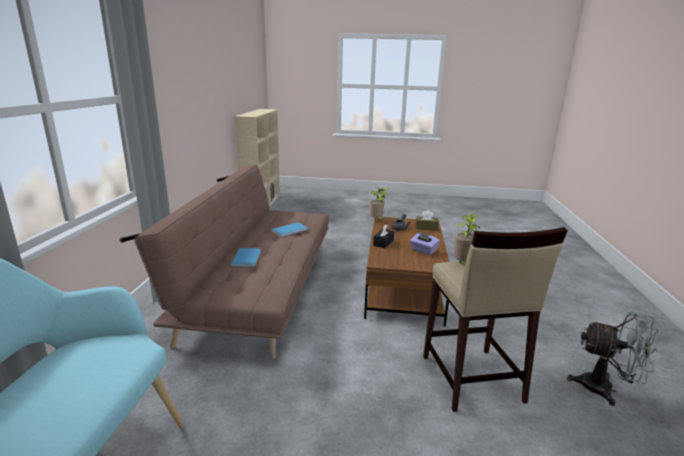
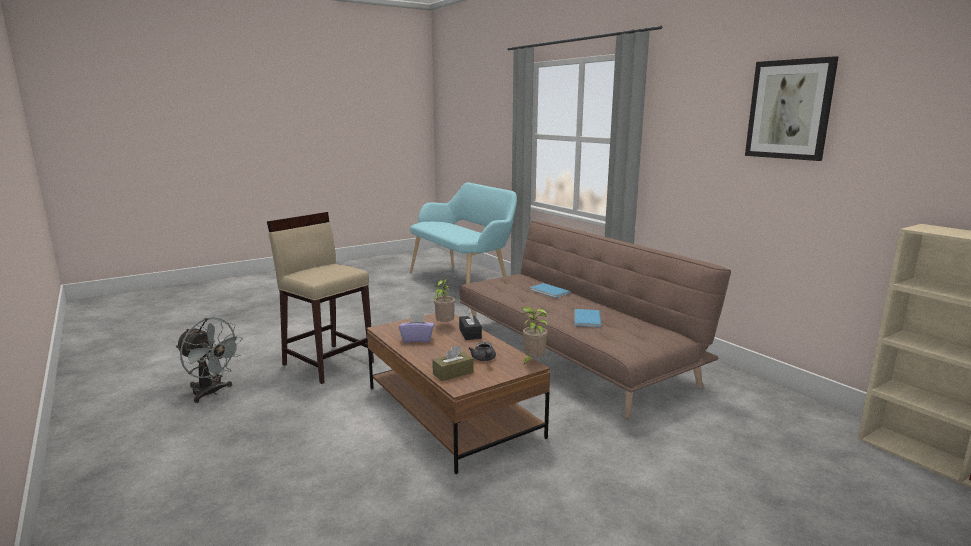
camera: 140 degrees right, 5 degrees down
potted plant [454,214,481,266] -> potted plant moved to [434,278,455,322]
grey fan [567,312,658,406] -> grey fan turned 135 degrees counterclockwise [176,317,243,403]
none -> picture [745,56,838,161]

